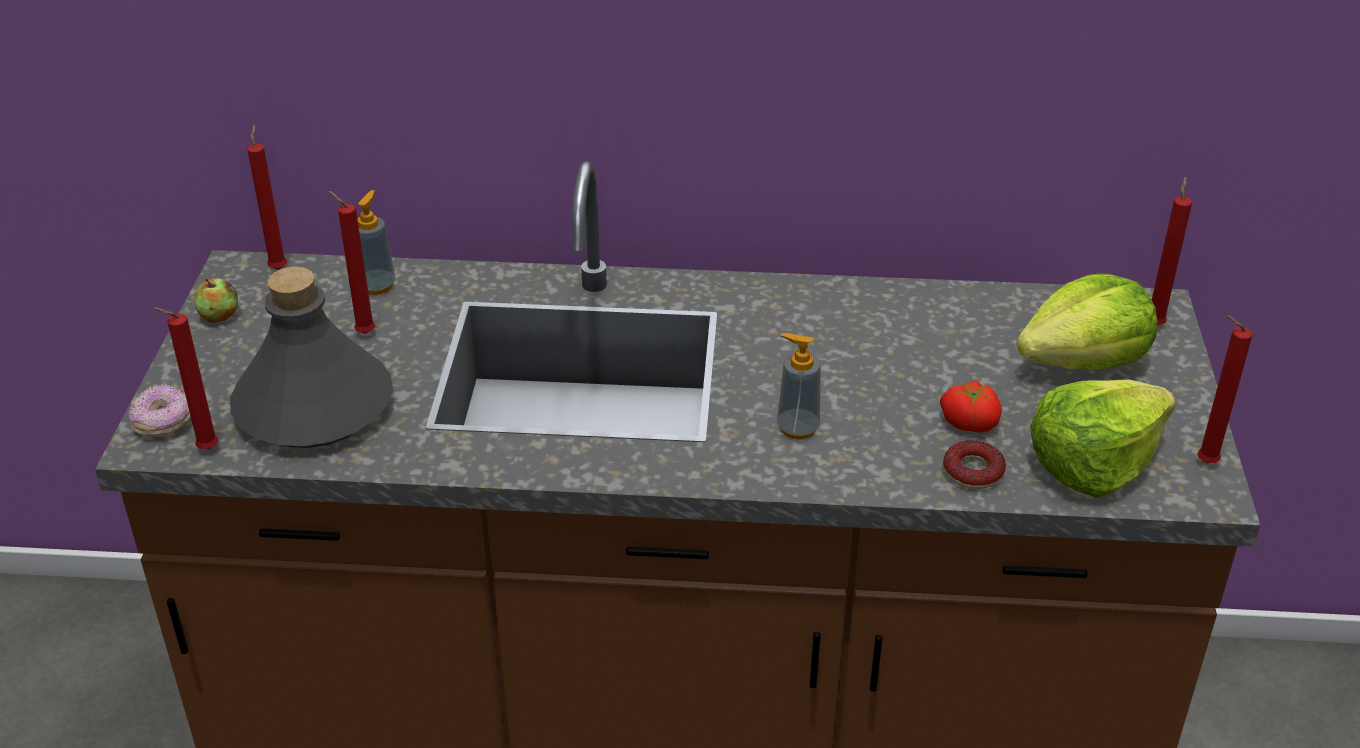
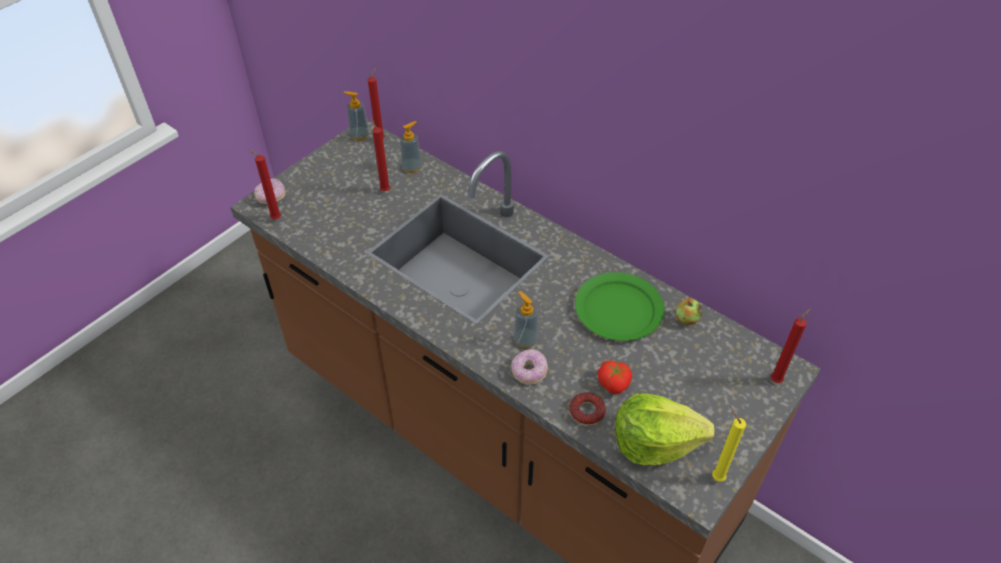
camera: 35 degrees right, 10 degrees up
apple [194,278,238,322] -> apple moved to [676,298,702,325]
grey bottle [230,267,393,448] -> none
lettuce [1017,273,1157,370] -> none
red candle [1197,315,1253,463] -> yellow candle [712,409,746,482]
none -> soap dispenser [343,91,369,140]
none -> donut [511,349,548,385]
none -> green plate [575,272,664,341]

